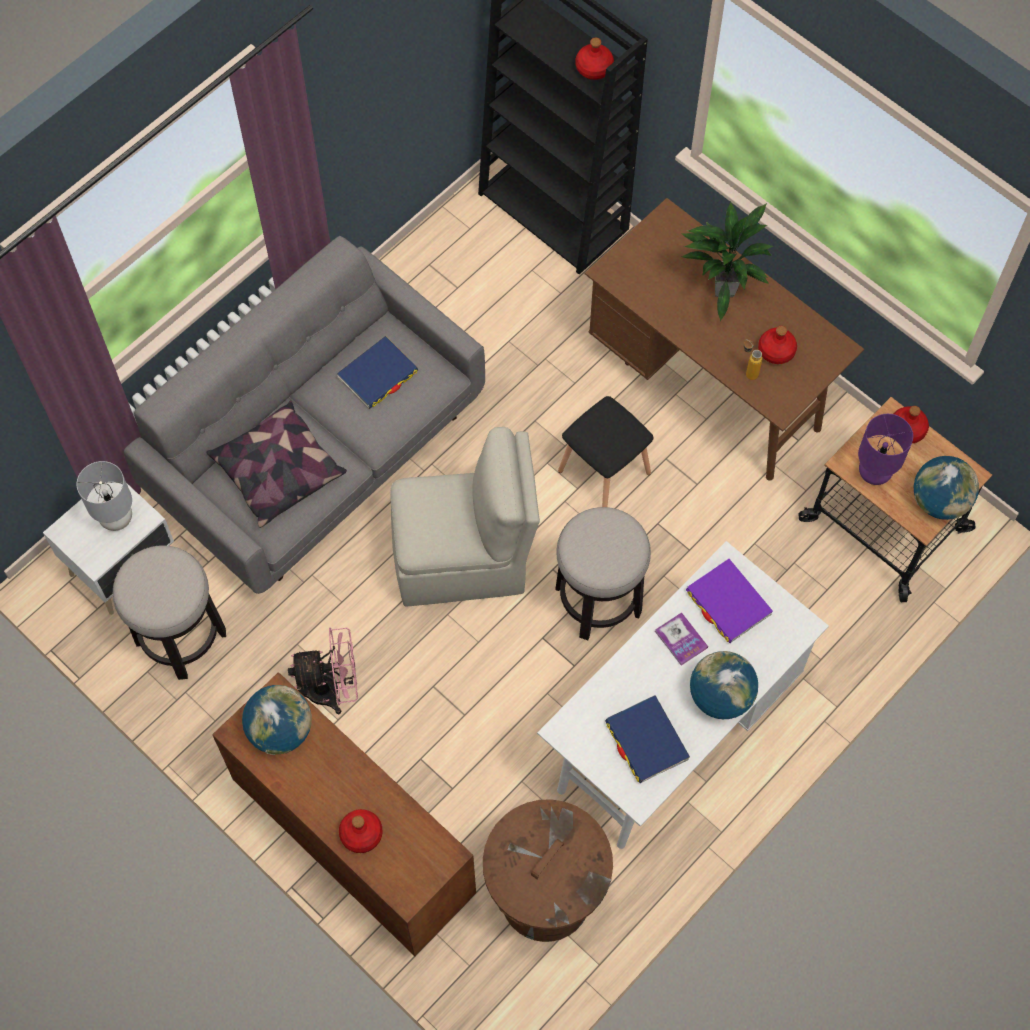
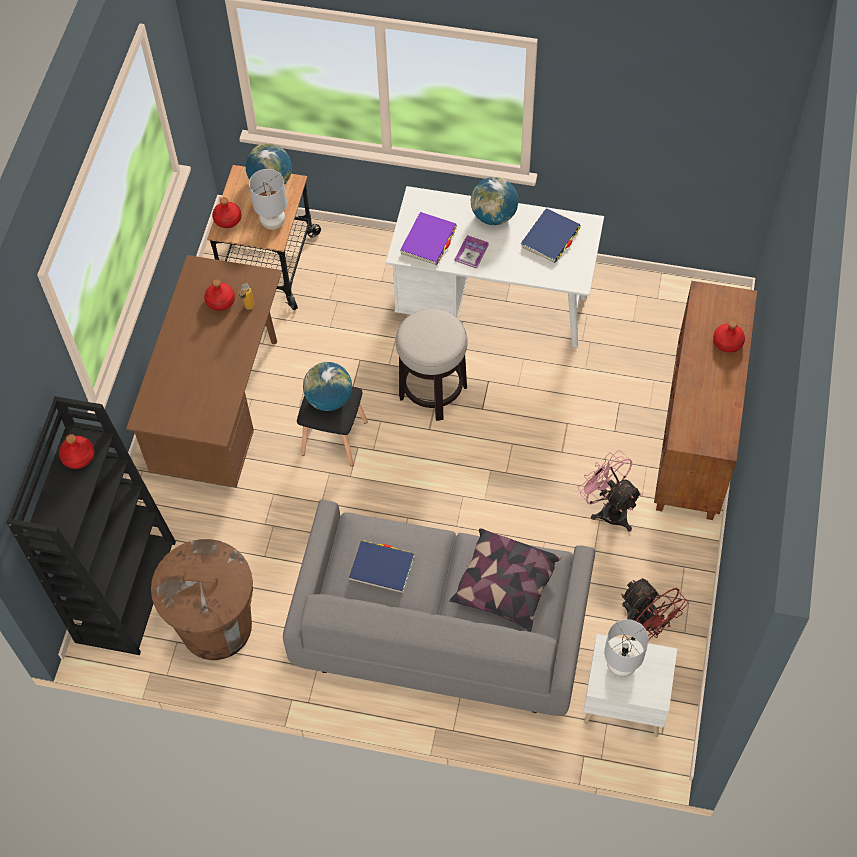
camera: 120 degrees left, 5 degrees down
stool [113,545,226,680] -> red fan [621,578,688,641]
globe [242,685,312,755] -> globe moved to [303,362,352,411]
beige chair [390,427,540,606] -> none
brown trash can [483,799,613,942] -> brown trash can moved to [151,539,253,660]
potted plant [681,202,773,321] -> none
purple table lamp [858,414,913,485] -> grey table lamp [249,169,287,229]

